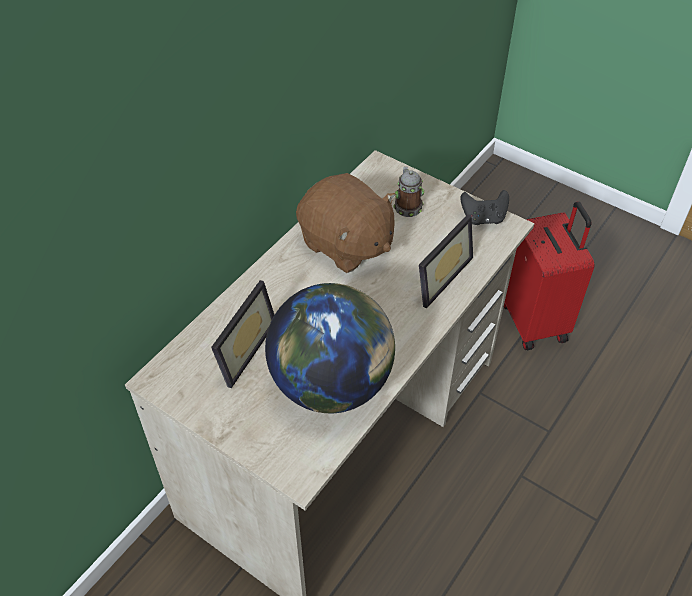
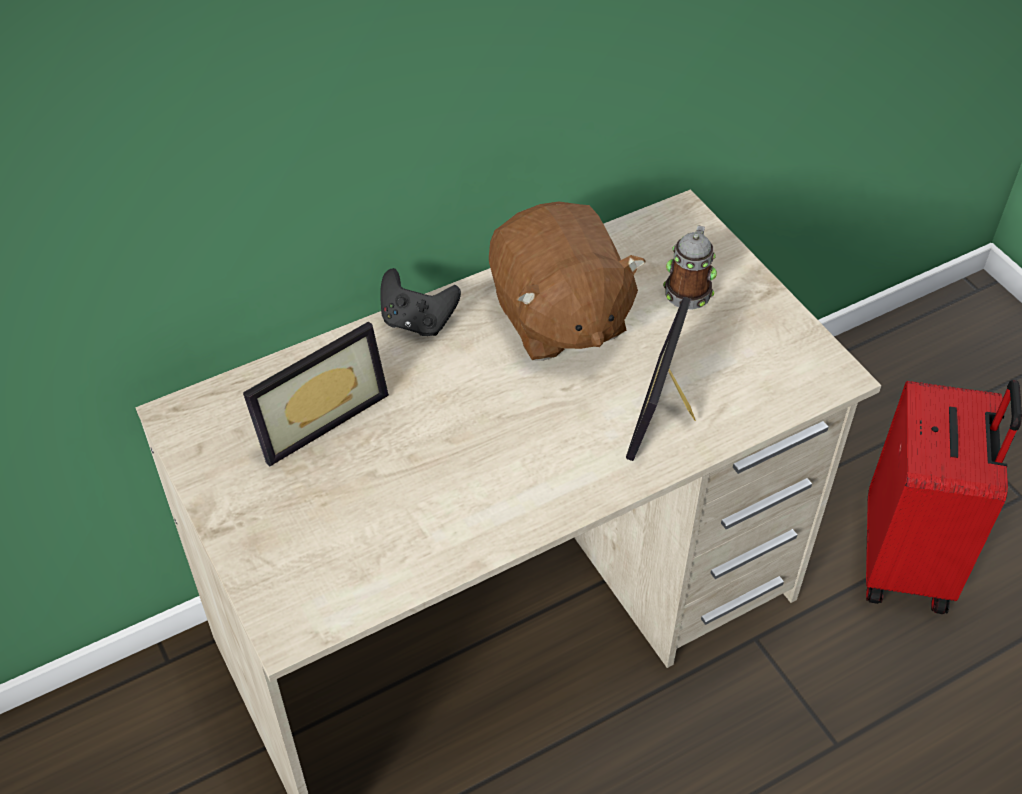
camera: 25 degrees right, 0 degrees up
globe [265,283,395,413] -> none
picture frame [419,214,473,308] -> picture frame turned 135 degrees clockwise [626,297,696,461]
black game controller [460,190,509,225] -> black game controller moved to [380,268,461,336]

